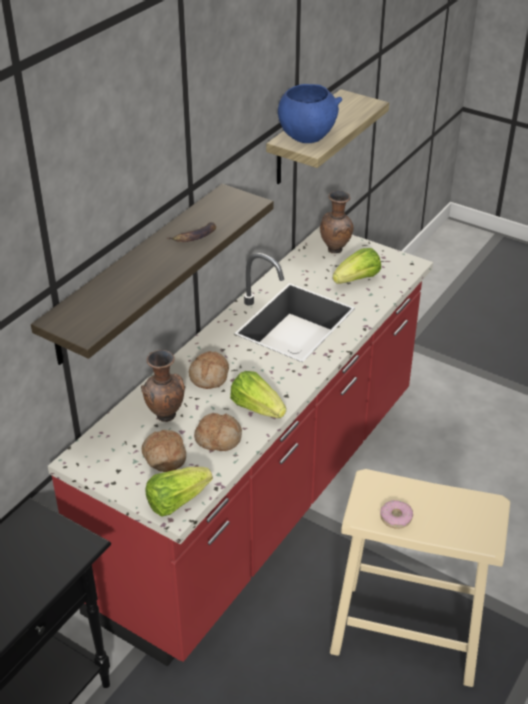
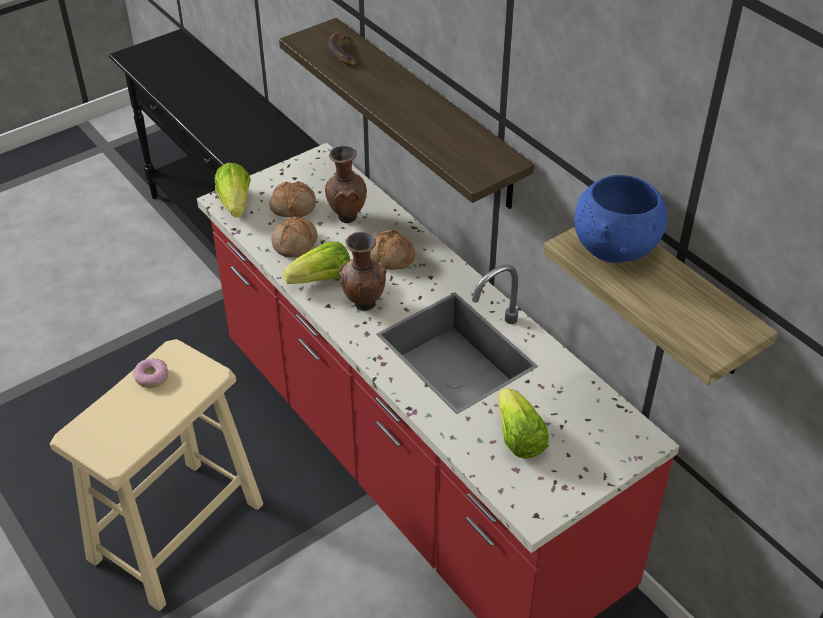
camera: 110 degrees right, 5 degrees up
banana [166,222,216,242] -> banana moved to [328,33,358,66]
brown vase [320,191,353,254] -> brown vase moved to [339,232,386,311]

